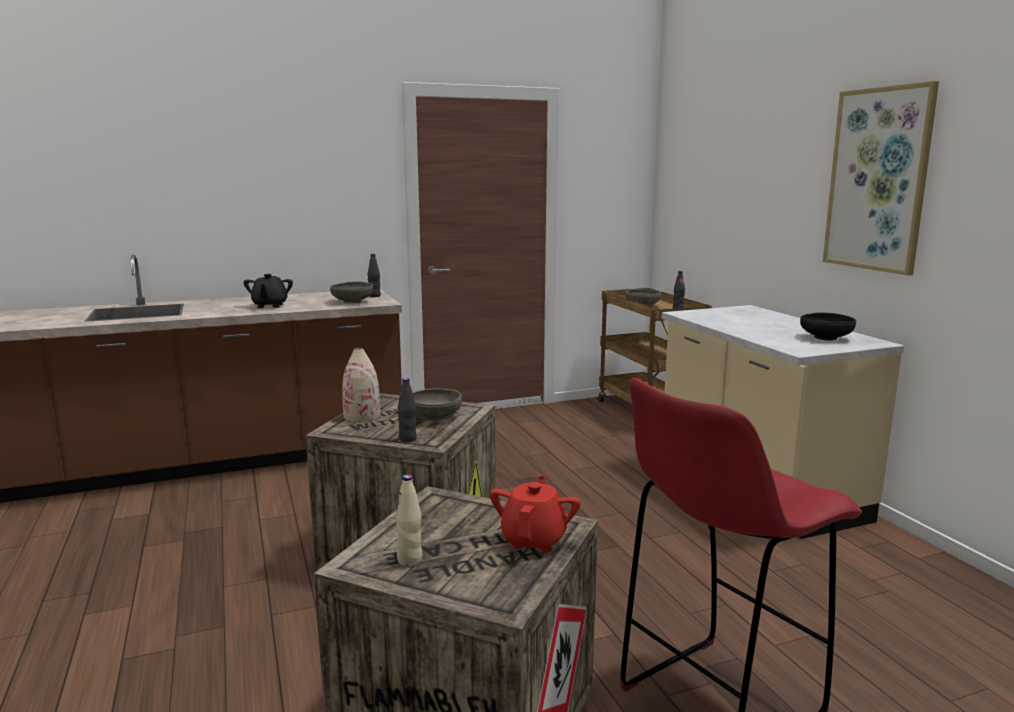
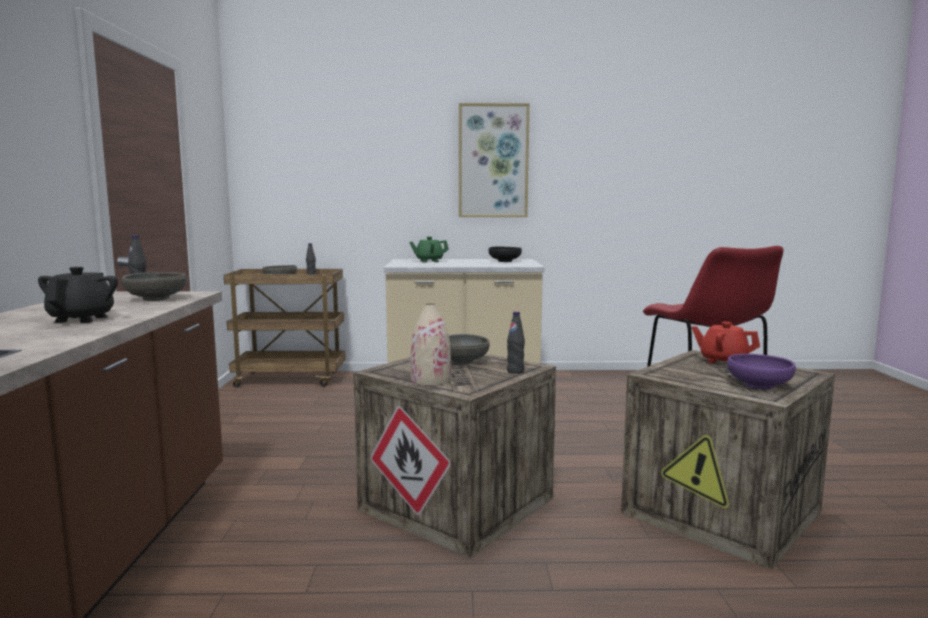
camera: 70 degrees left, 5 degrees down
black teapot [243,274,293,308] -> black teapot turned 105 degrees counterclockwise [38,267,118,323]
beige bottle [395,474,423,566] -> purple bowl [727,354,796,389]
none -> green teapot [409,236,449,262]

